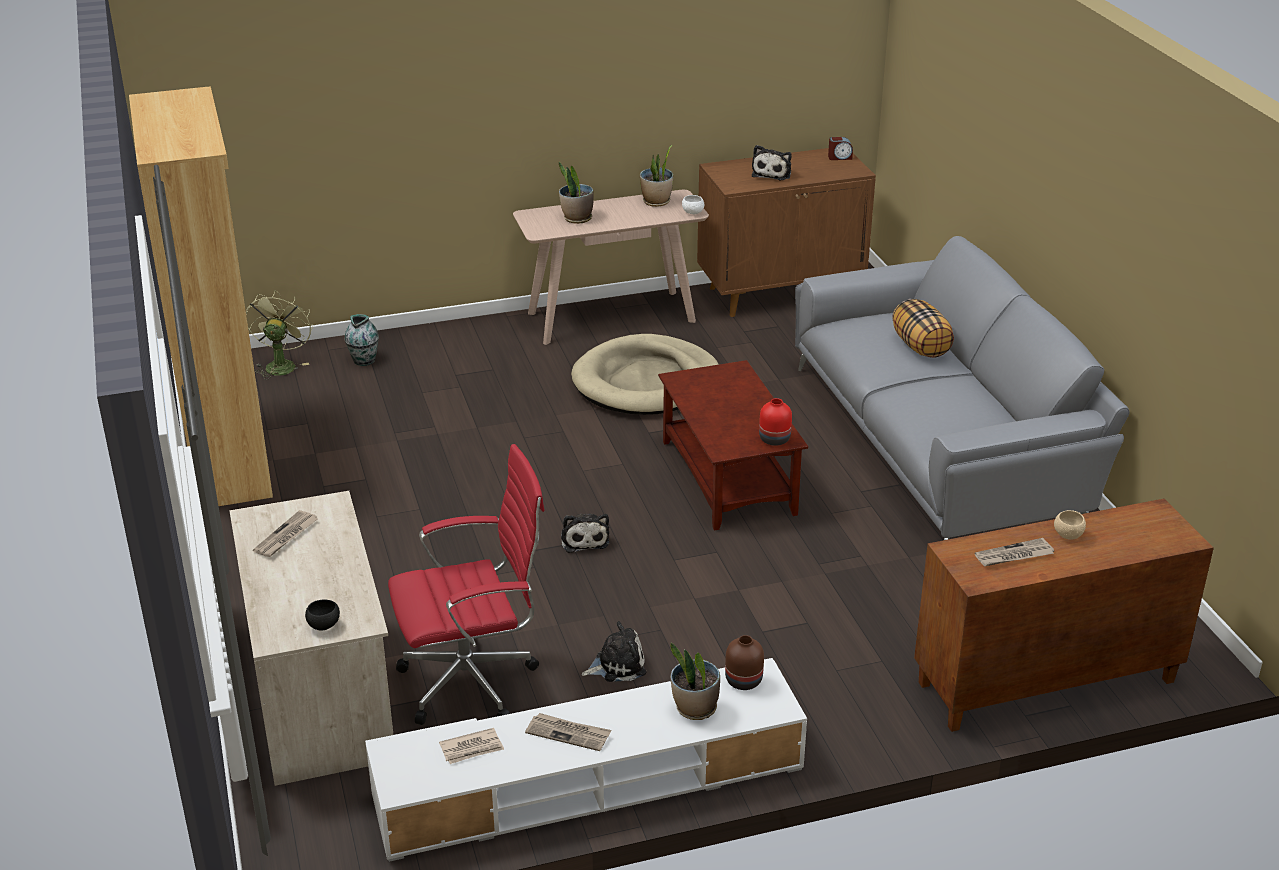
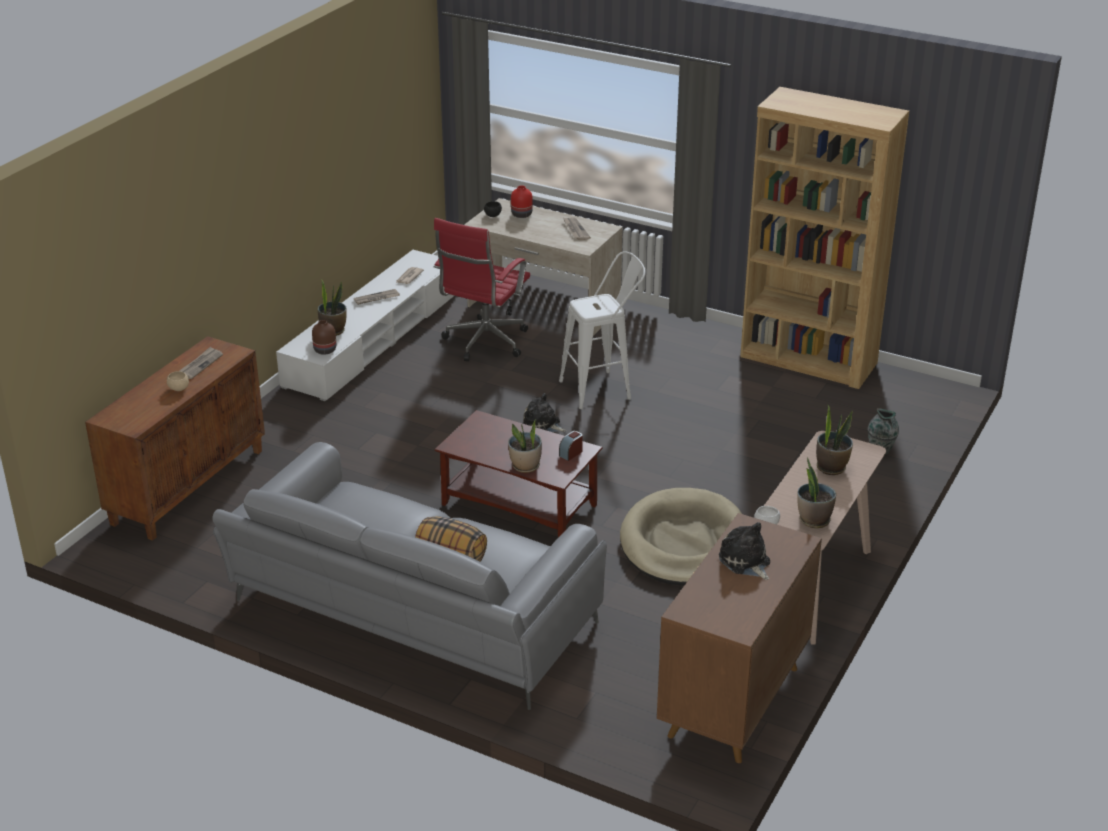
camera: 135 degrees right, 0 degrees up
green fan [246,290,313,380] -> none
plush toy [582,621,646,682] -> none
red vase [759,398,792,446] -> red vase moved to [511,185,533,218]
alarm clock [828,137,853,160] -> alarm clock moved to [559,431,583,461]
none -> potted plant [508,420,542,473]
none -> white stool [559,251,645,409]

